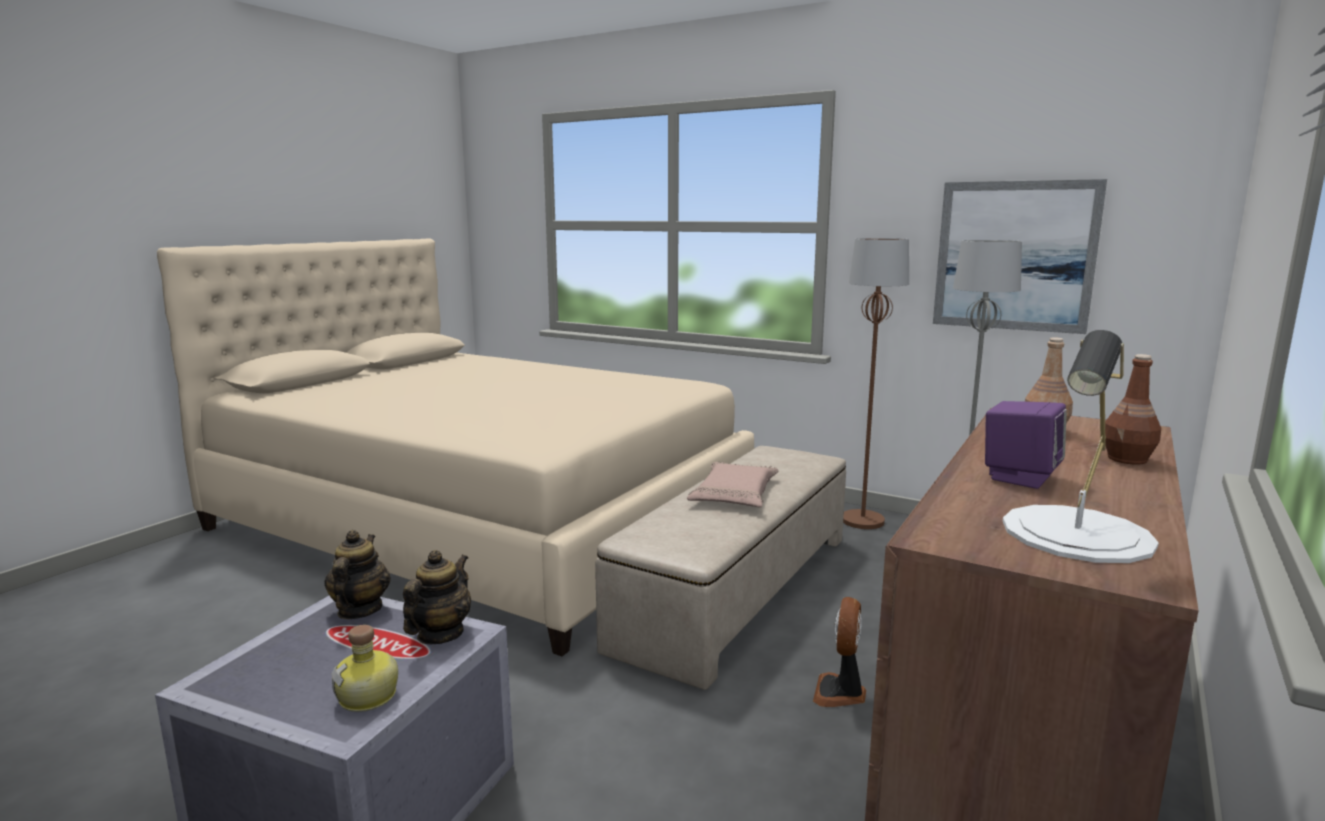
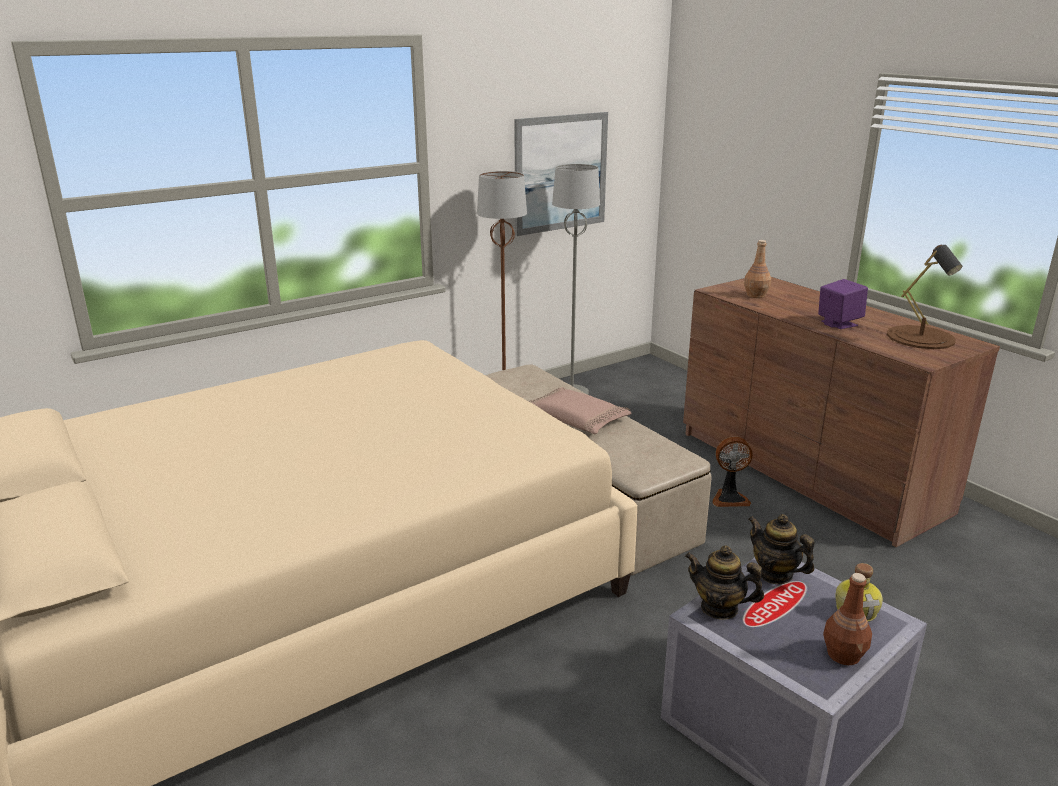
camera: 65 degrees left, 10 degrees up
fan [813,597,866,707] -> fan turned 45 degrees counterclockwise [712,437,753,507]
white table lamp [1003,330,1159,563] -> brown table lamp [887,245,962,349]
brown bottle [1105,354,1161,465] -> brown bottle moved to [823,573,872,665]

